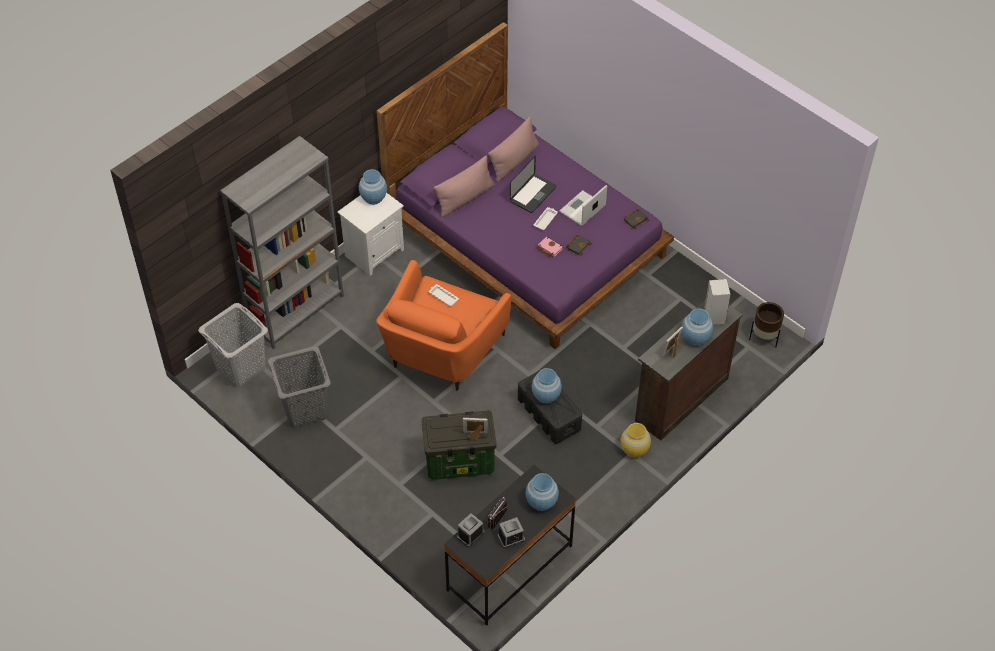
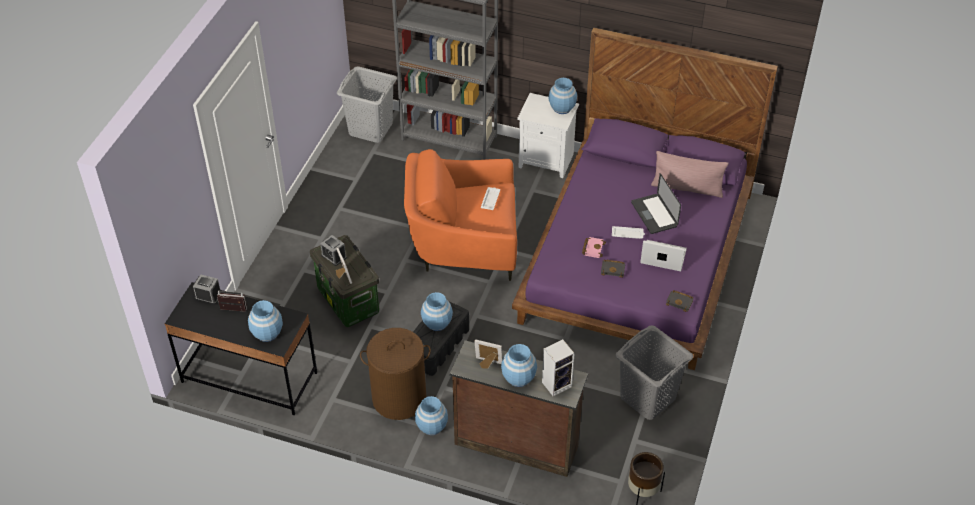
camera: 65 degrees right, 5 degrees down
grey laundry basket [268,346,331,428] -> grey laundry basket moved to [616,326,693,420]
pink pillow [434,155,495,217] -> none
alarm clock [498,517,525,548] -> alarm clock moved to [320,235,347,266]
laptop [510,156,557,213] -> laptop turned 60 degrees clockwise [631,173,681,234]
yellow vase [620,423,651,458] -> blue vase [415,396,448,435]
none -> brown laundry basket [360,328,431,420]

